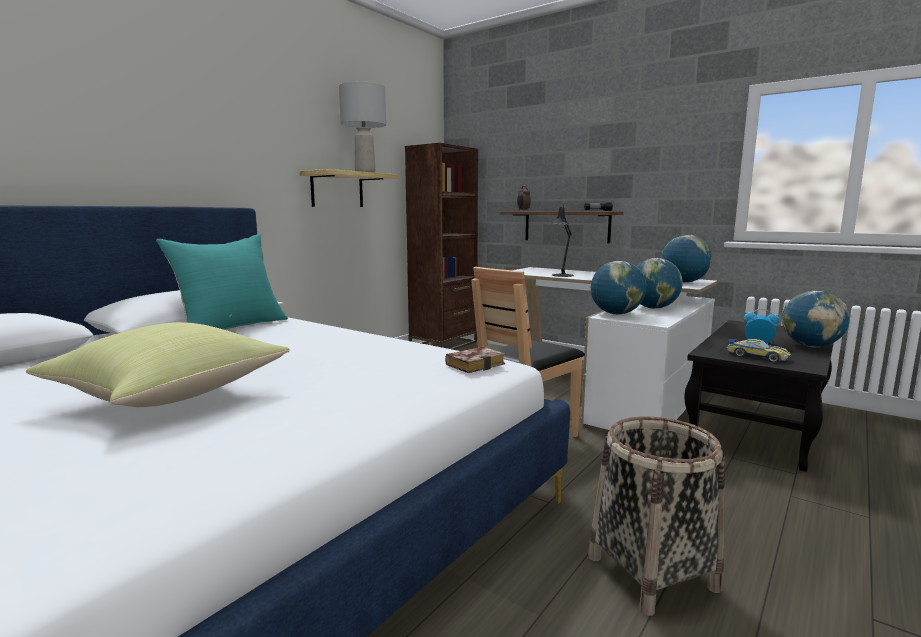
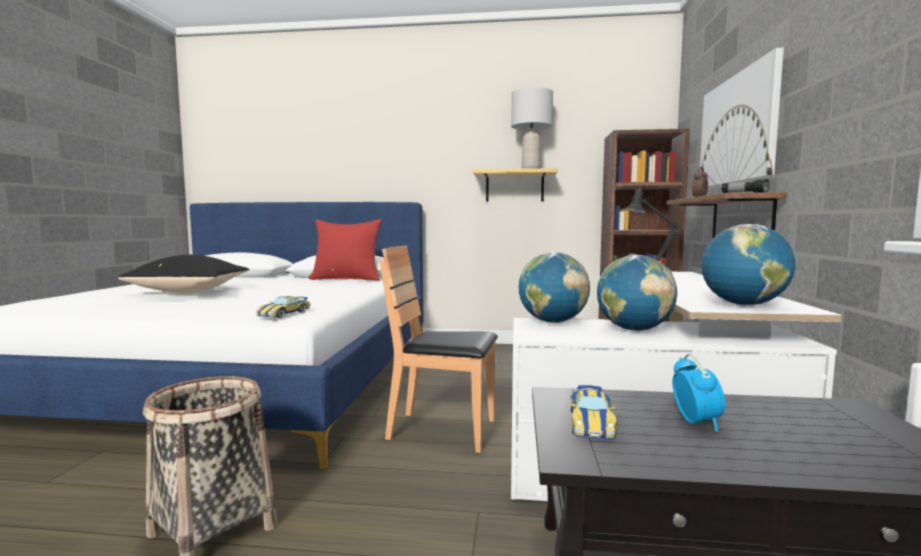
camera: 60 degrees right, 5 degrees down
yellow pillow [26,322,290,407] -> black pillow [118,255,250,293]
turquoise pillow [156,234,288,330] -> red pillow [308,219,382,281]
book [445,347,505,373] -> toy car [256,296,310,318]
globe [782,291,849,347] -> none
none -> picture [700,48,784,187]

